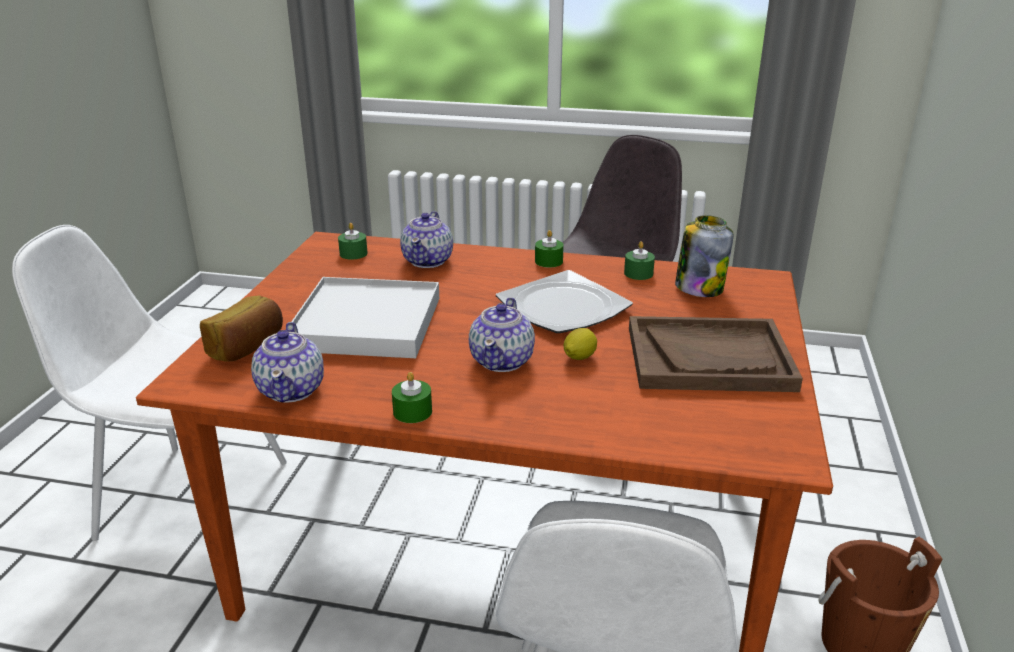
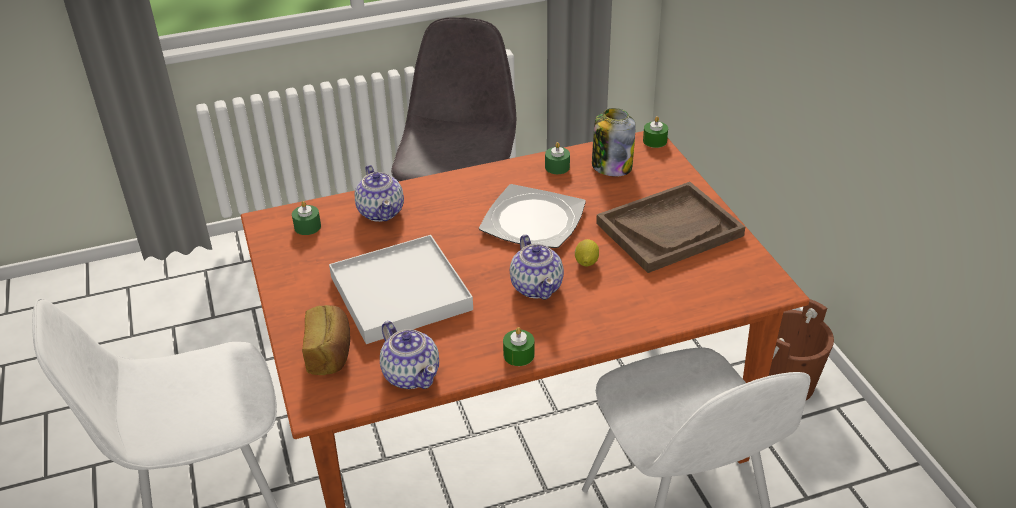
camera: 30 degrees left, 10 degrees up
green candle [535,230,564,268] -> green candle moved to [643,116,668,148]

